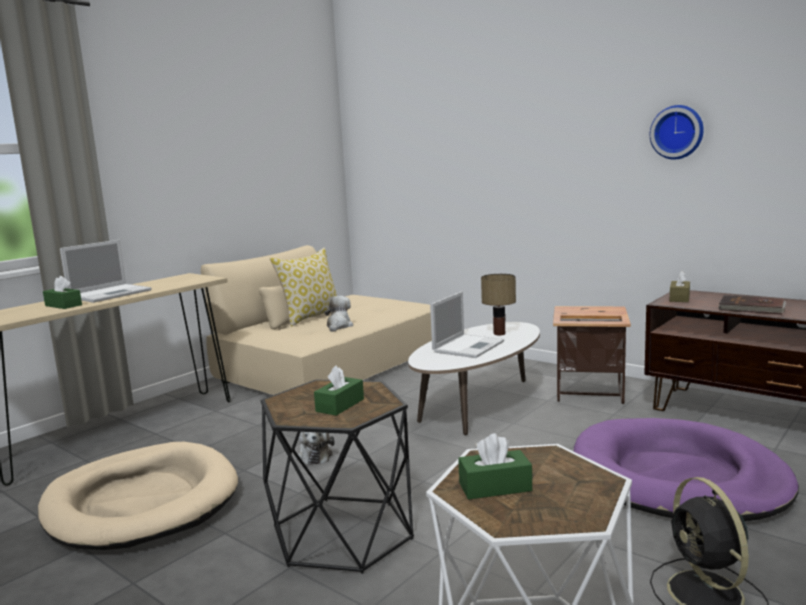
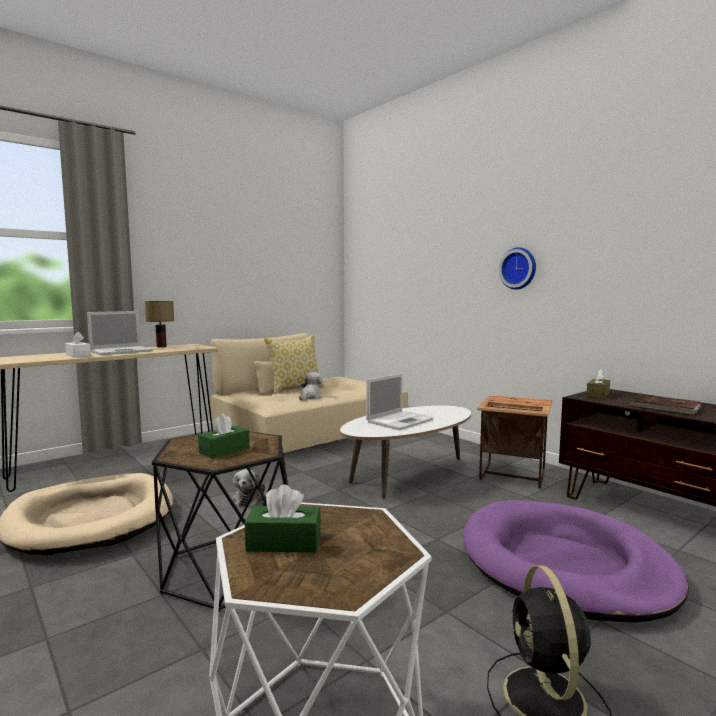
camera: 10 degrees right, 5 degrees down
green tissue box [43,276,82,309] -> white tissue box [65,332,91,357]
table lamp [481,274,516,335] -> table lamp moved to [145,301,174,347]
wall clock [650,105,704,159] -> wall clock moved to [499,247,536,290]

